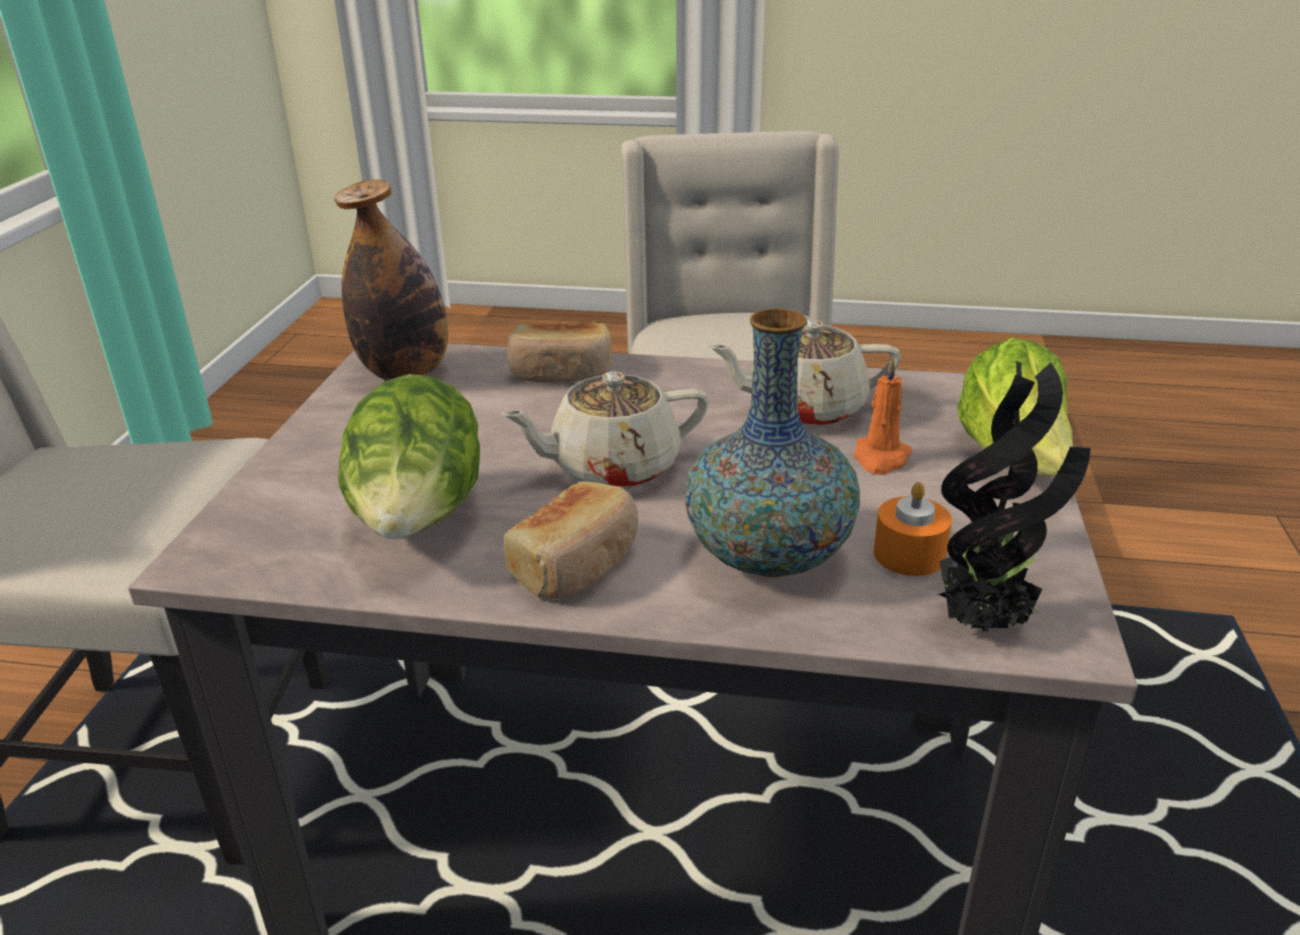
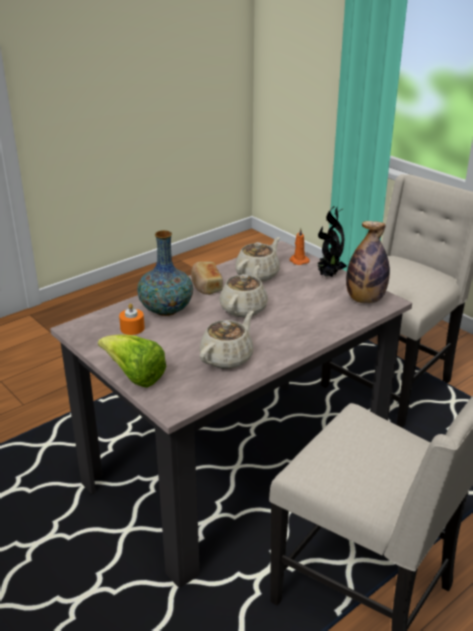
camera: 130 degrees right, 0 degrees up
lettuce [338,374,480,539] -> beige teapot [235,237,280,282]
bread [507,322,612,382] -> none
orange candle [854,357,912,475] -> orange candle moved to [289,228,310,265]
potted plant [938,361,1091,632] -> potted plant moved to [317,206,347,277]

